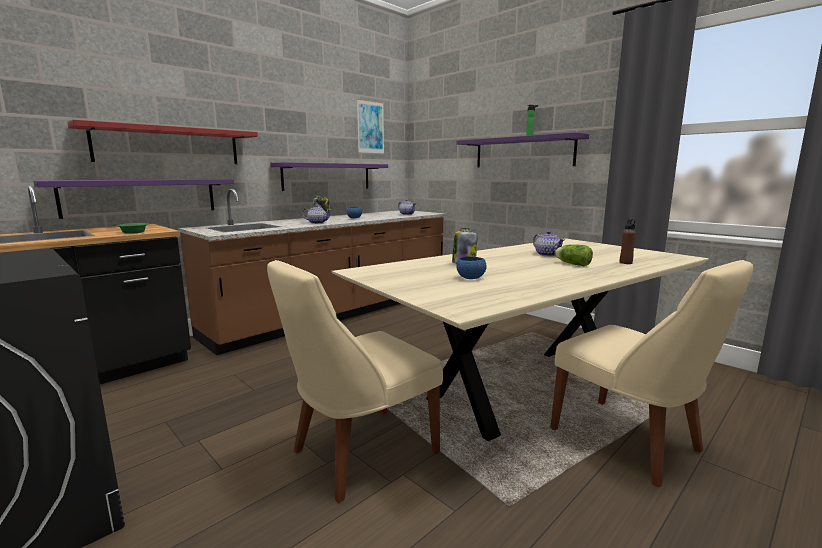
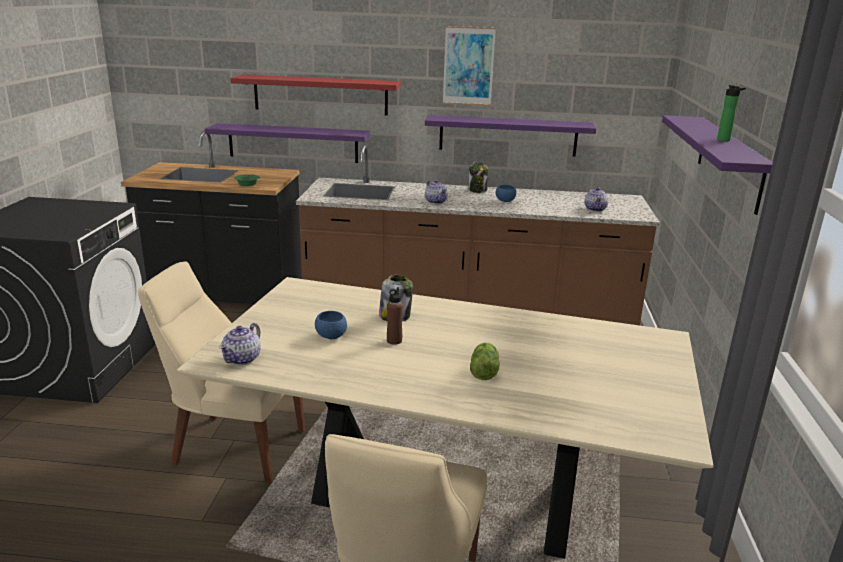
camera: 50 degrees right, 10 degrees up
picture [357,98,384,154] -> picture moved to [443,26,496,106]
teapot [533,231,565,257] -> teapot moved to [219,323,261,365]
brown bottle [619,219,636,264] -> brown bottle moved to [387,287,403,345]

